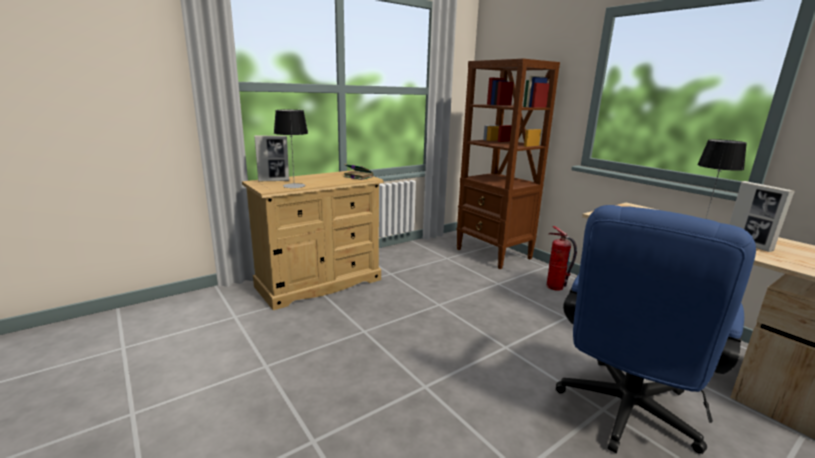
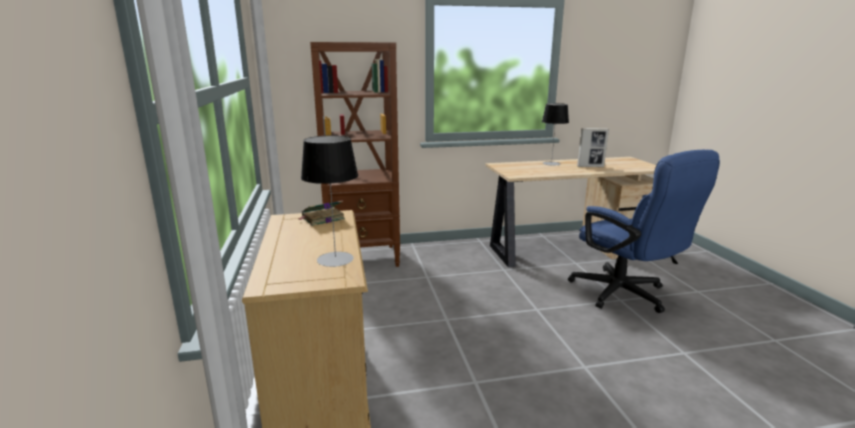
camera: 65 degrees left, 0 degrees up
picture frame [254,135,289,182] -> none
fire extinguisher [547,226,577,291] -> none

